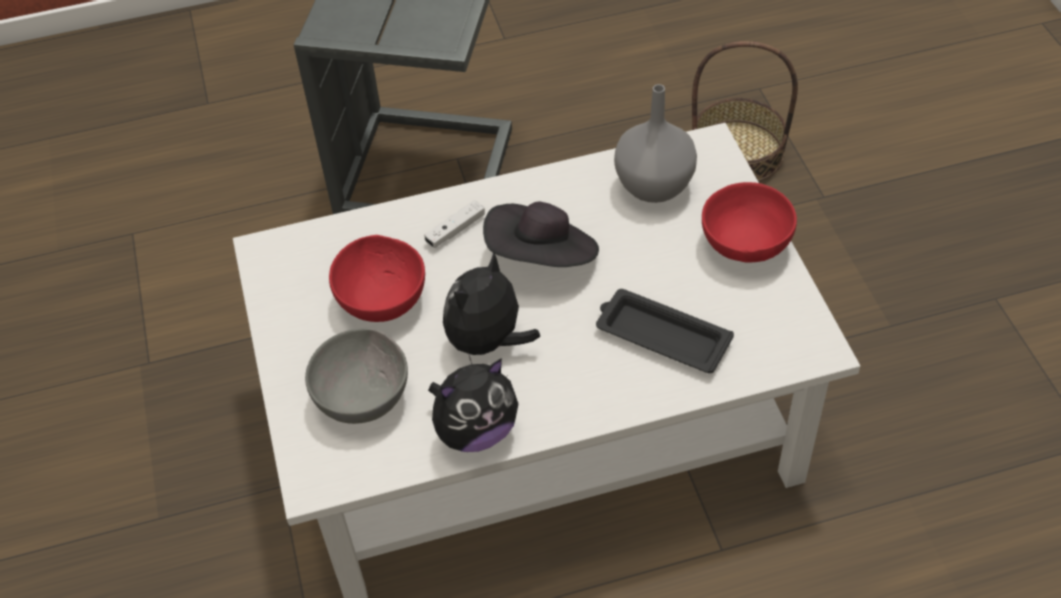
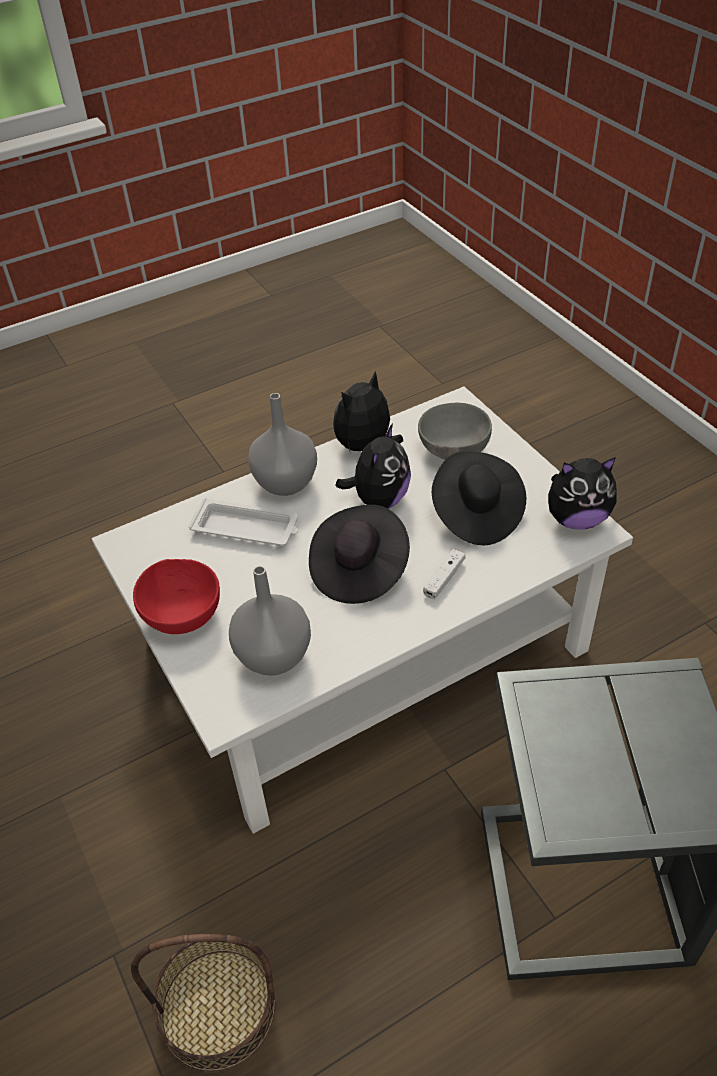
camera: 165 degrees right, 5 degrees down
red bowl [329,235,425,322] -> black hat [432,451,526,545]
black tray [596,289,734,373] -> white tray [189,498,298,546]
none -> grey vase [248,393,317,496]
none -> plush toy [548,457,617,529]

